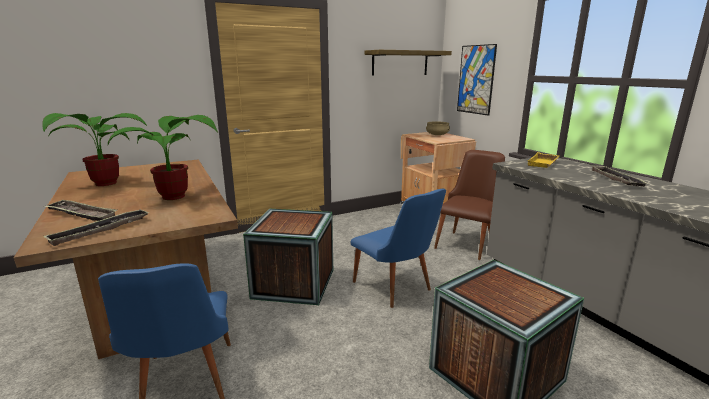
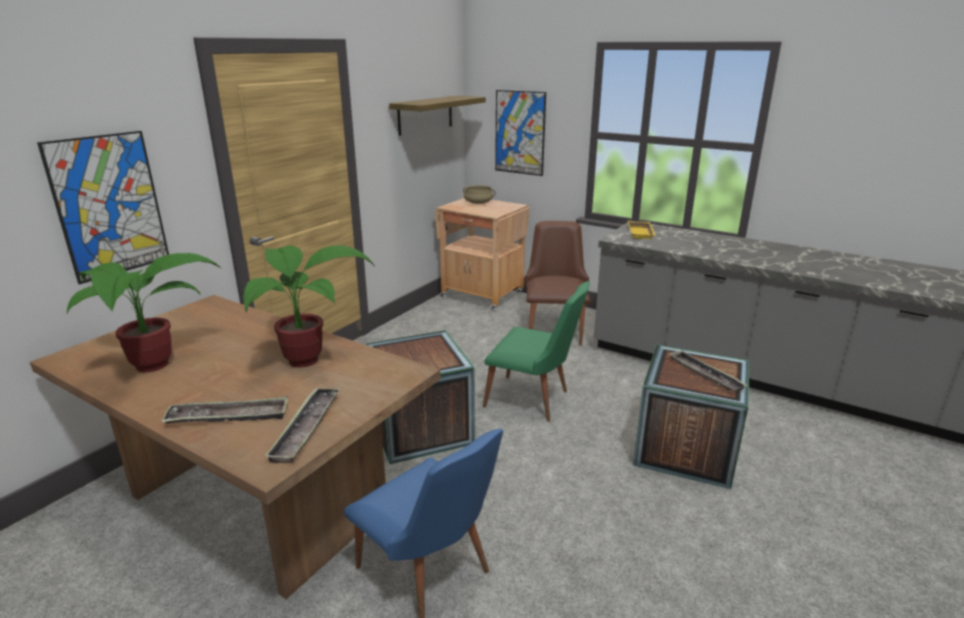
camera: 30 degrees left, 5 degrees up
blue chair [351,189,446,308] -> green chair [483,281,590,422]
tray [590,165,648,187] -> tray moved to [668,350,748,391]
none -> picture [37,131,169,285]

